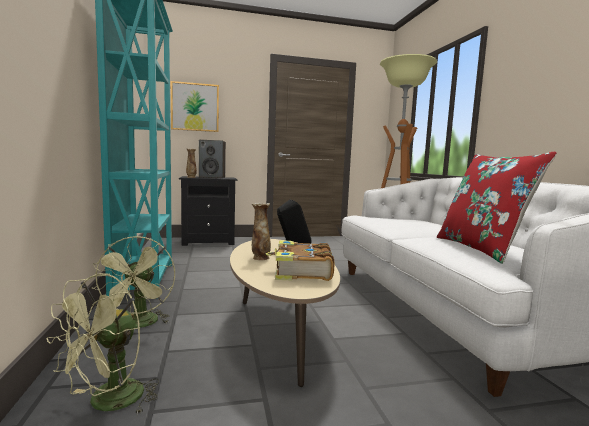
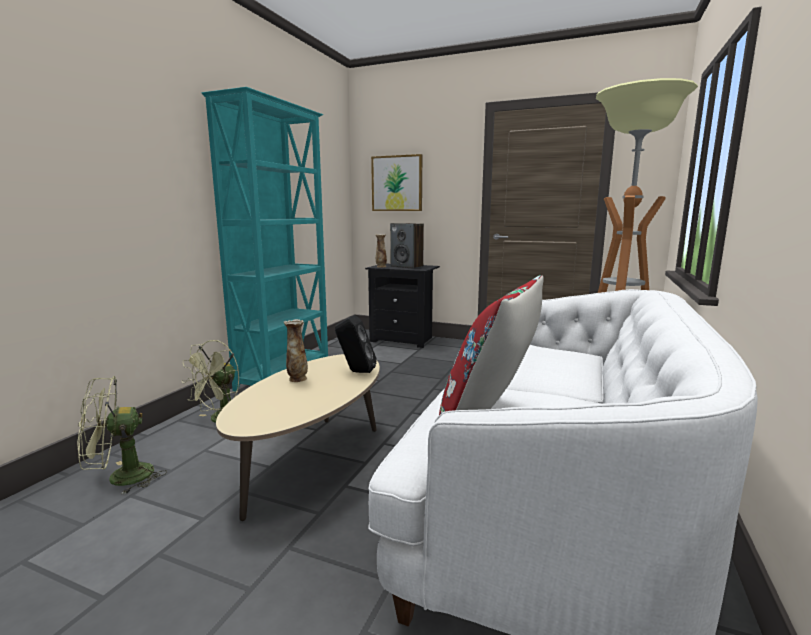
camera: 35 degrees right, 5 degrees up
book [266,240,335,281] -> none

